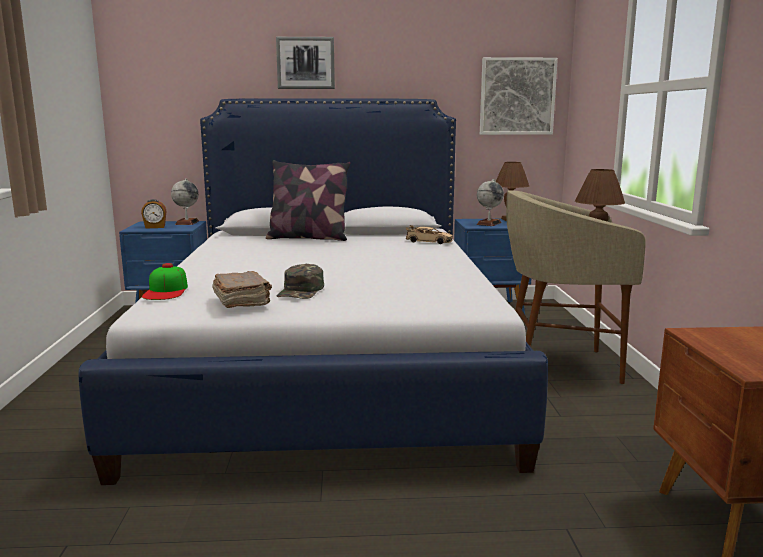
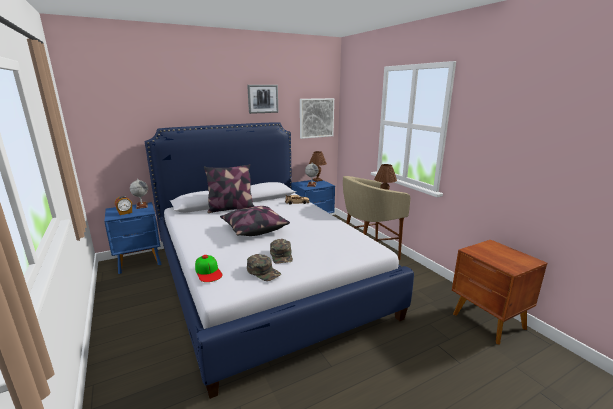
camera: 25 degrees left, 5 degrees up
brown book [212,271,272,308] -> green cap [247,254,281,281]
picture [276,37,335,89] -> picture moved to [247,85,278,114]
none -> pillow [220,206,290,236]

